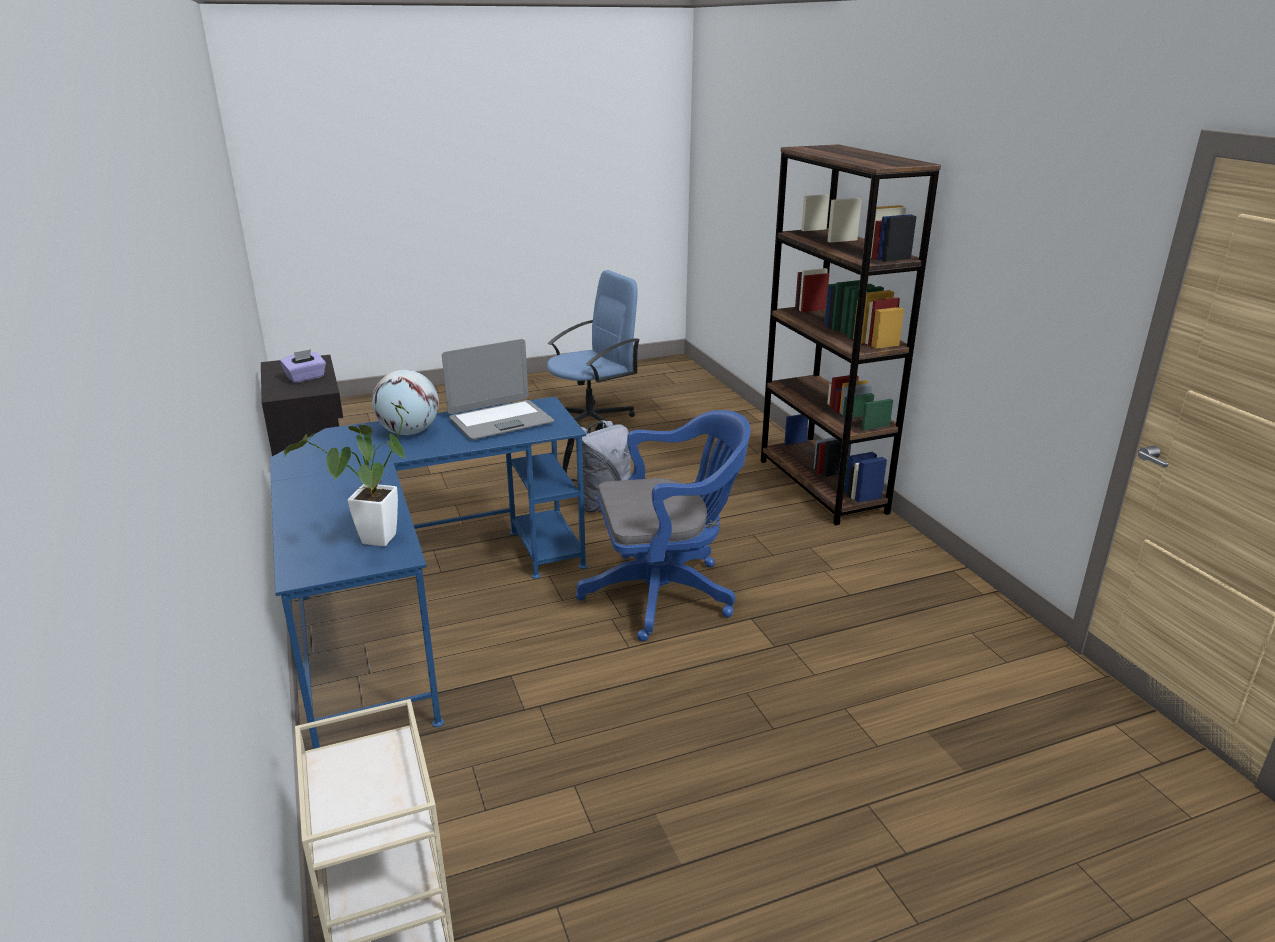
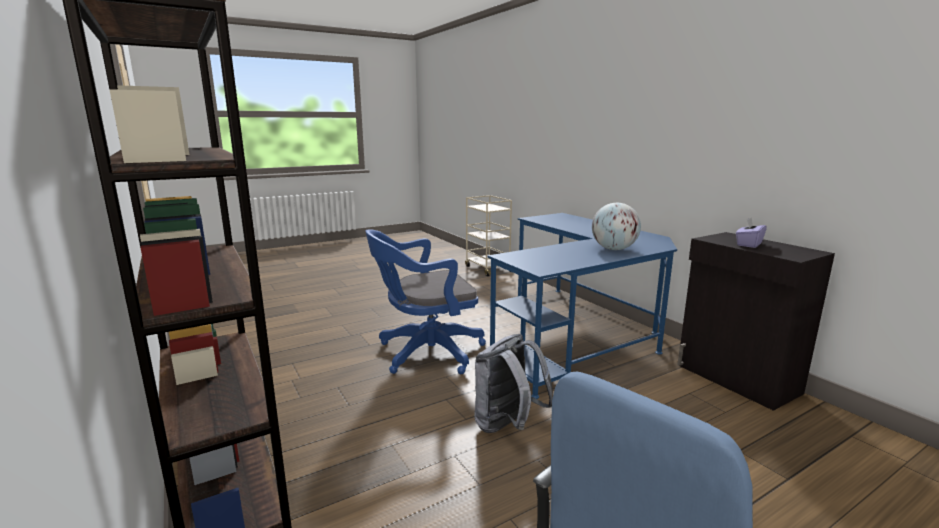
camera: 170 degrees right, 10 degrees down
potted plant [284,402,409,546] -> none
laptop [442,339,554,440] -> none

